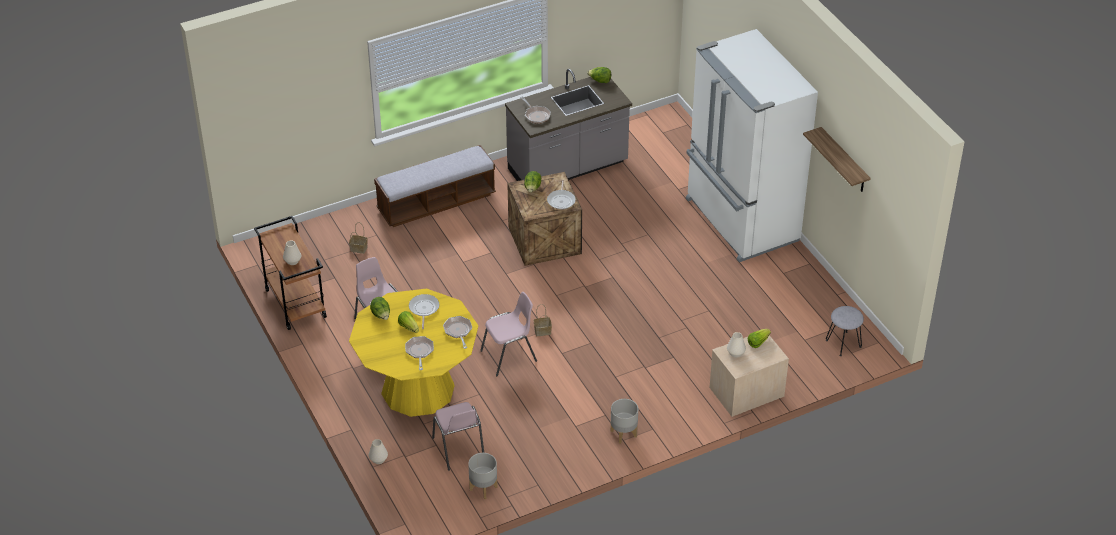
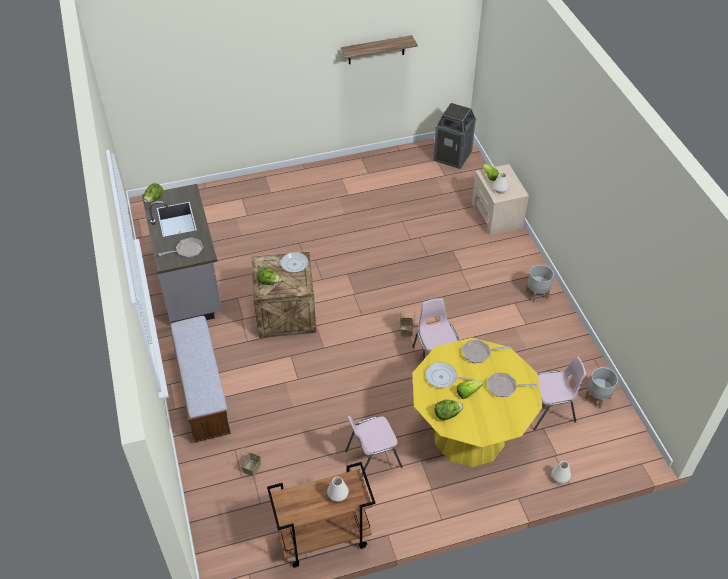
camera: 80 degrees left, 5 degrees up
white fridge [686,29,818,262] -> none
grey stool [826,306,864,356] -> trash can [433,103,476,169]

